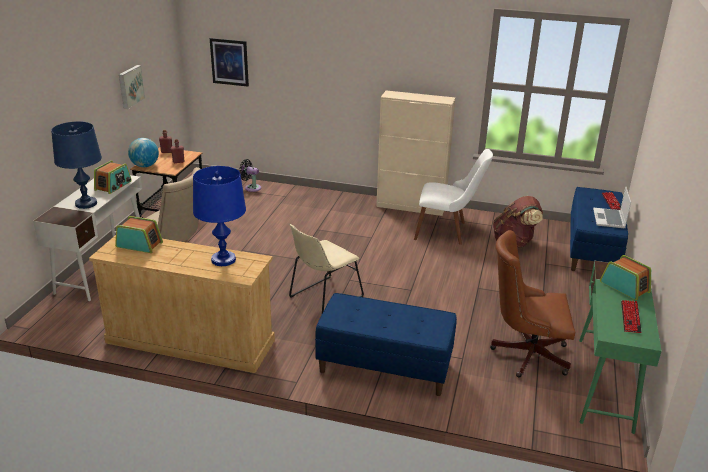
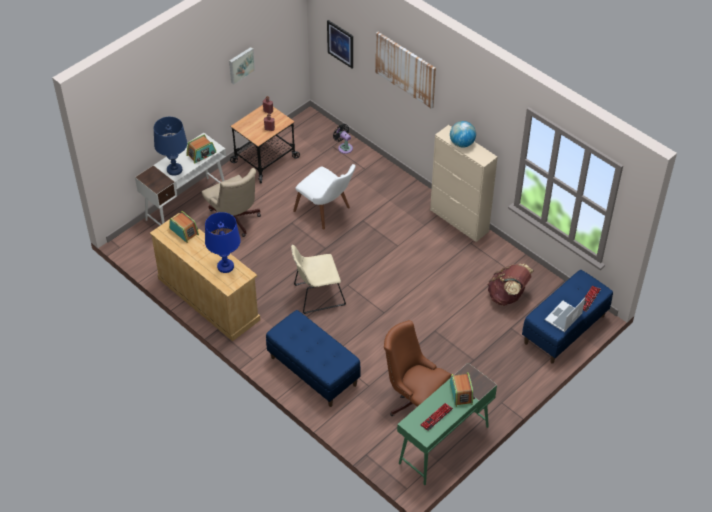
camera: 30 degrees right, 20 degrees up
globe [128,138,159,167] -> globe moved to [450,121,476,148]
white chair [414,149,493,245] -> white chair moved to [293,164,356,230]
none -> picture [375,32,436,109]

